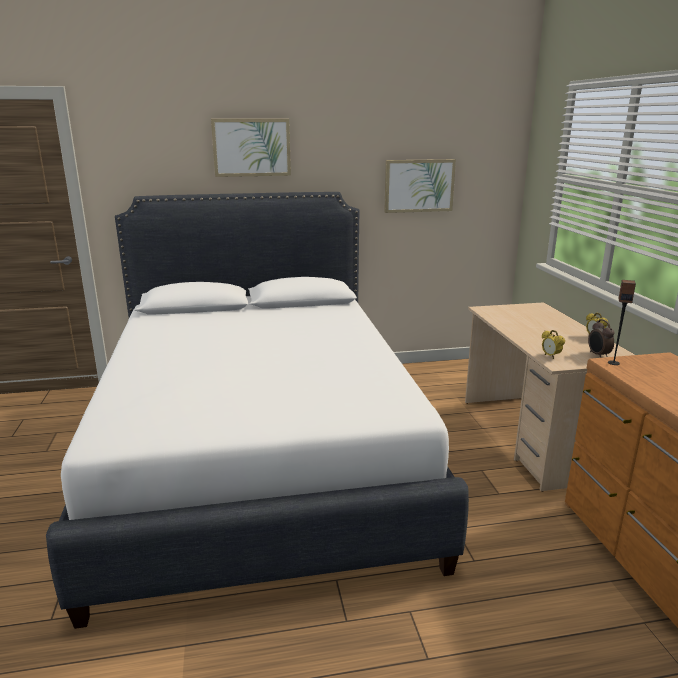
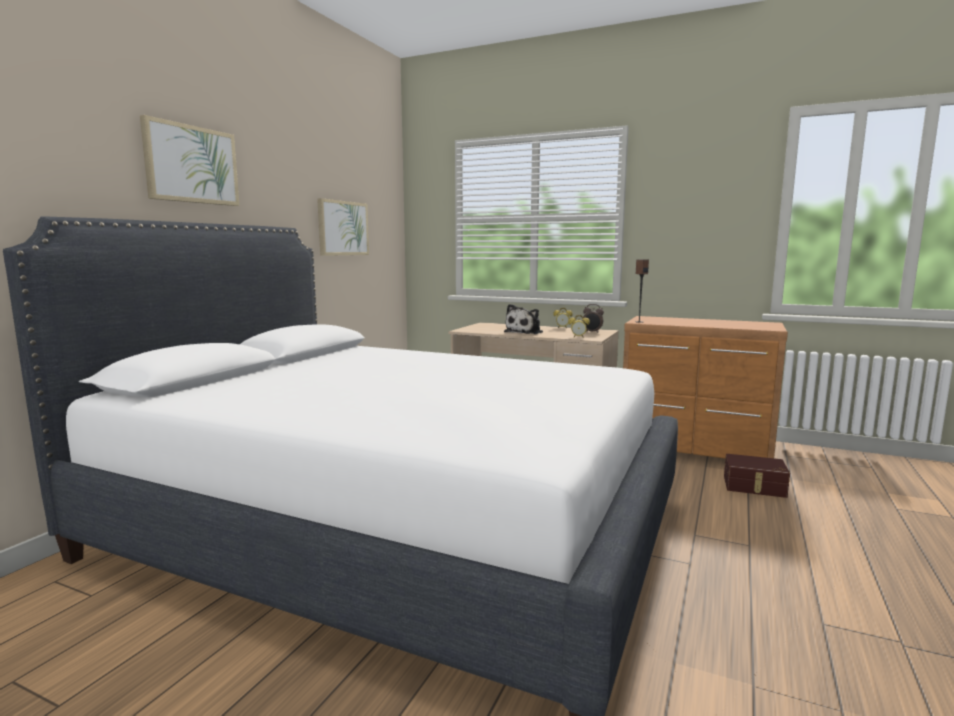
camera: 55 degrees left, 10 degrees down
none -> plush toy [504,304,543,334]
none -> brown storage box [724,454,790,498]

